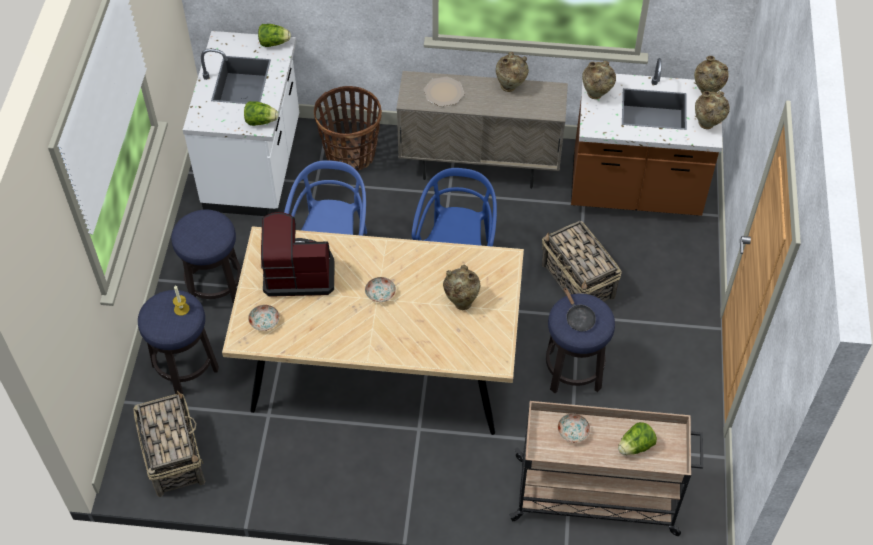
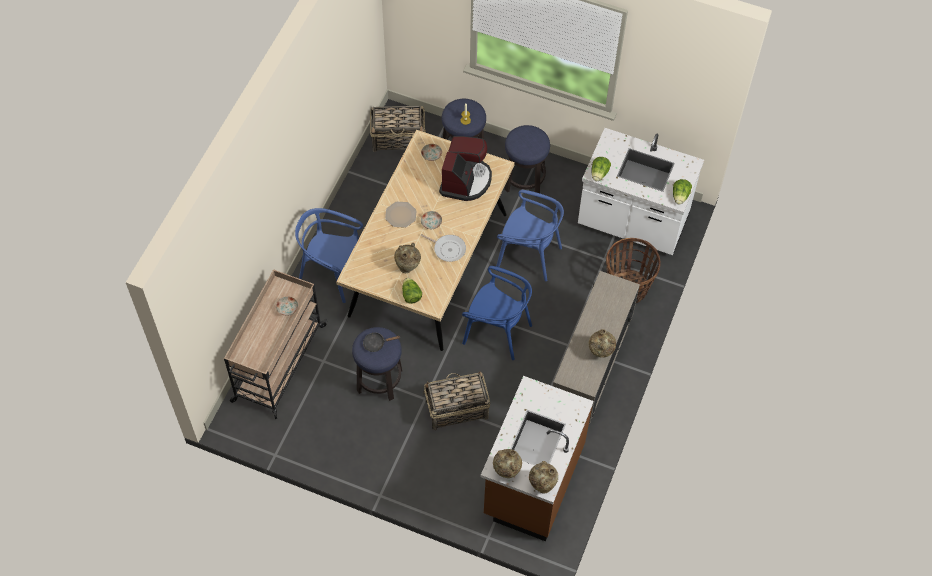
camera: 105 degrees right, 5 degrees up
plate [424,76,464,107] -> plate moved to [385,202,416,228]
beige vase [582,61,616,99] -> none
lettuce [618,422,657,455] -> lettuce moved to [402,278,422,304]
none -> blue chair [295,208,363,303]
none -> frying pan [420,234,466,262]

